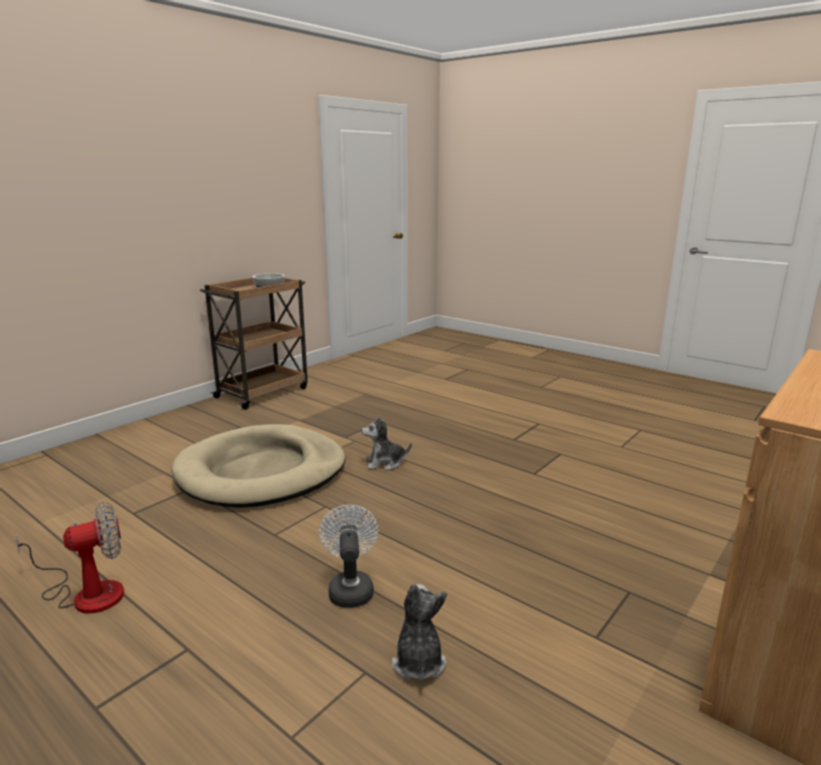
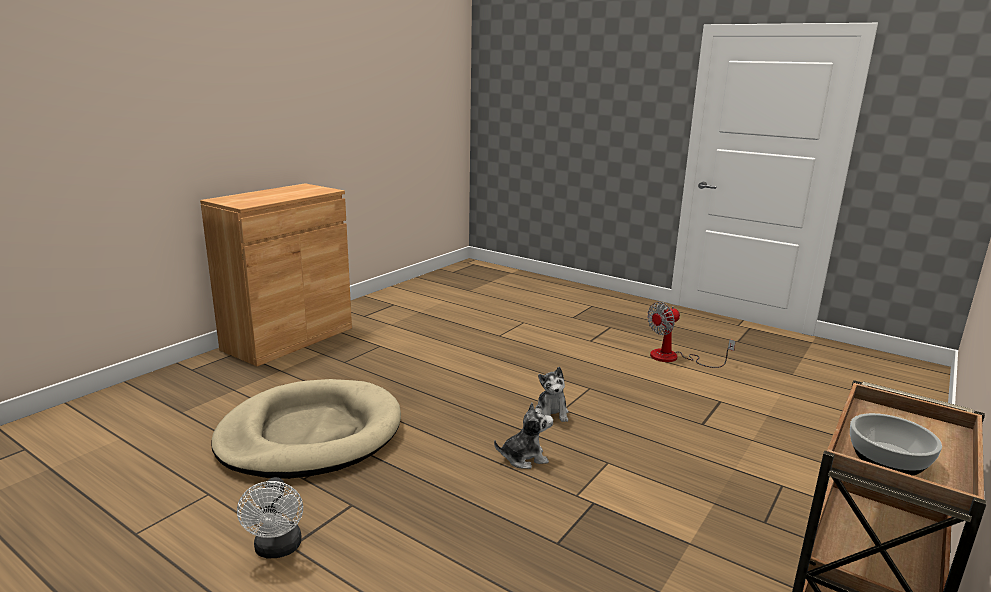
camera: 175 degrees right, 0 degrees up
beige dog bed [171,424,345,508] -> beige dog bed moved to [211,379,401,479]
white fan [319,505,378,608] -> white fan moved to [237,477,303,558]
plush toy [392,584,447,680] -> plush toy moved to [535,367,568,422]

